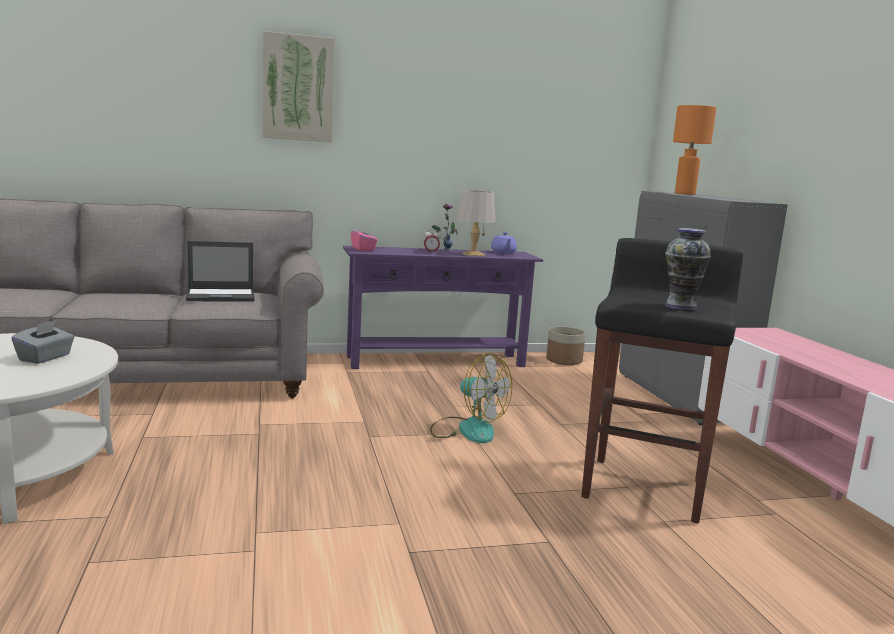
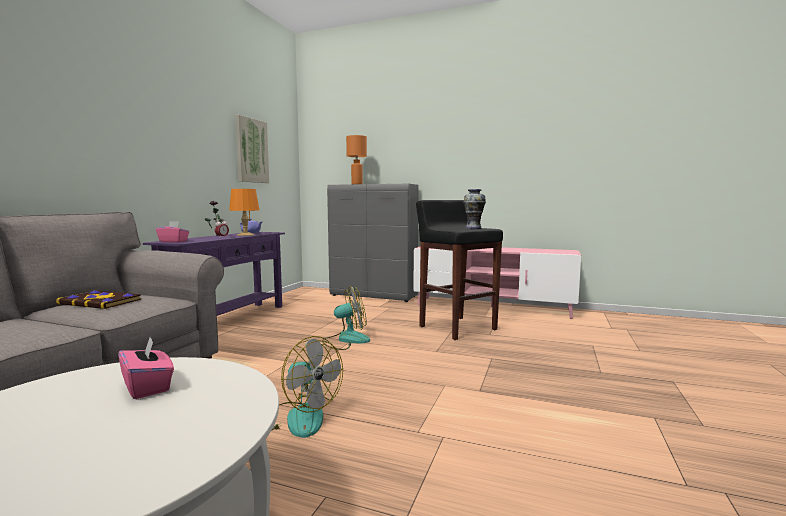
camera: 55 degrees left, 5 degrees down
grey tissue box [12,320,75,364] -> pink tissue box [118,338,174,399]
laptop [186,241,255,301] -> book [56,290,141,309]
picture [262,31,335,142] -> picture moved to [235,115,269,183]
grey table lamp [457,190,496,256] -> orange table lamp [229,189,259,236]
planter [546,326,586,365] -> none
none -> fan [271,336,343,438]

